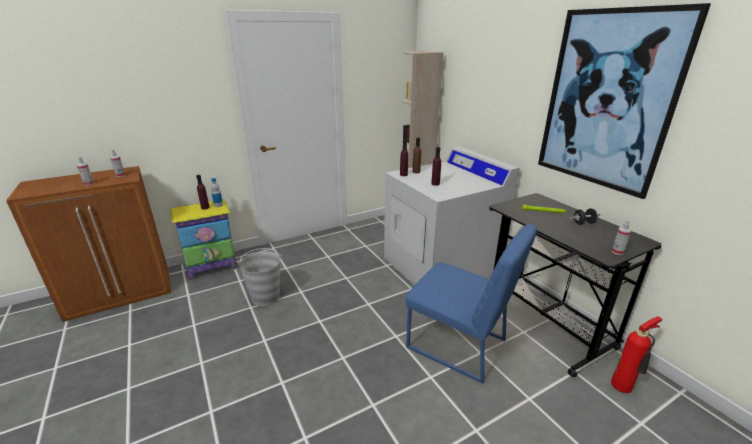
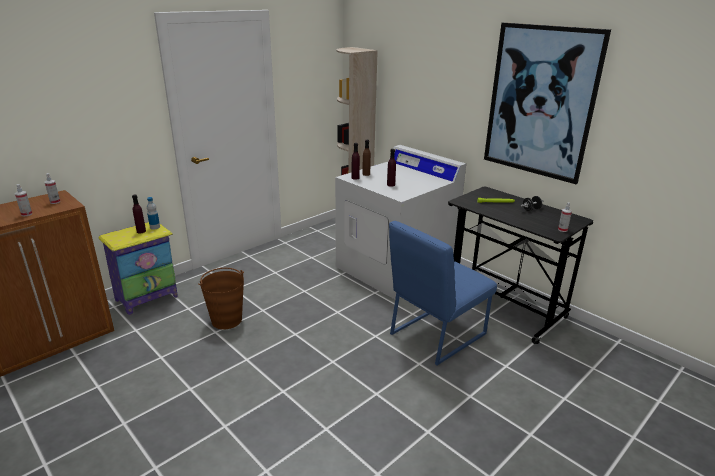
camera: 15 degrees left, 0 degrees up
grey bucket [237,248,282,306] -> brown bucket [198,268,244,330]
blue chair [406,224,537,383] -> blue chair turned 120 degrees clockwise [389,221,497,365]
fire extinguisher [611,316,663,393] -> none

